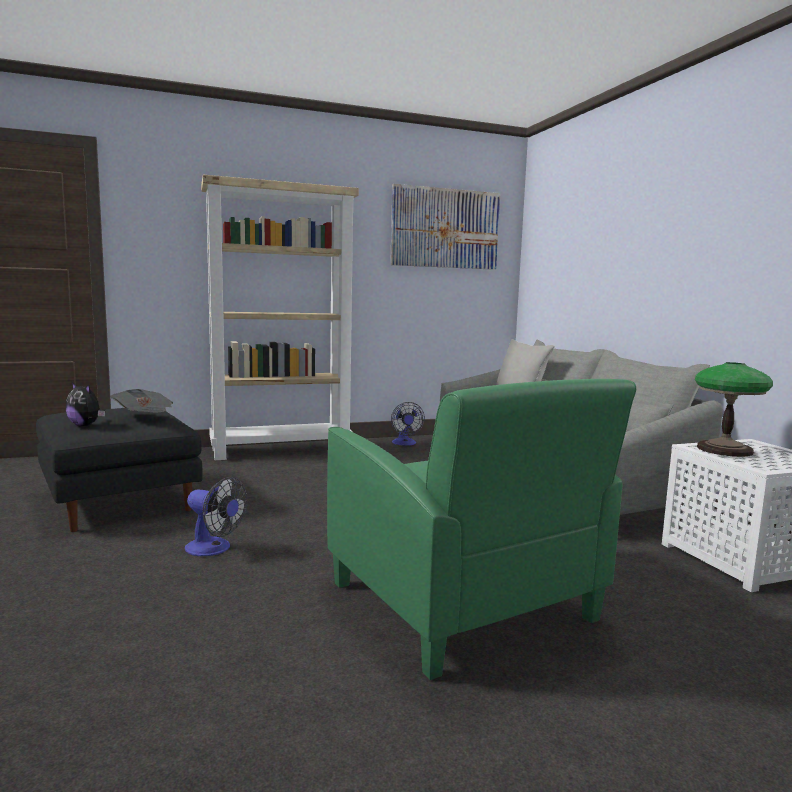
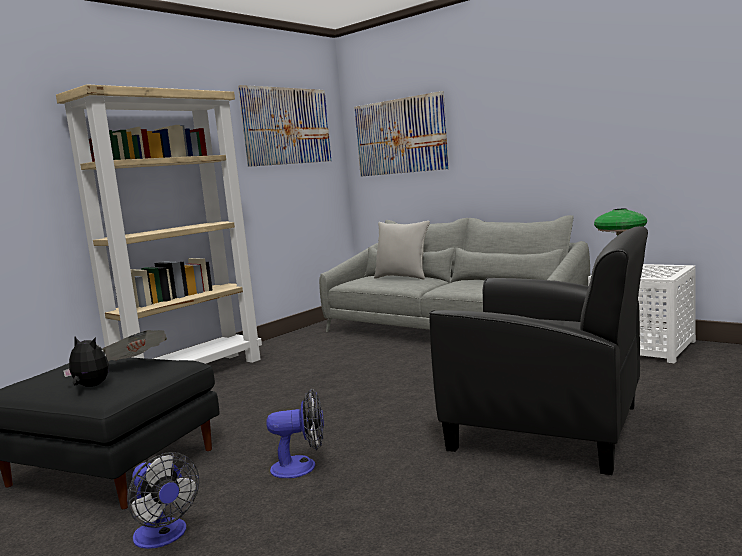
camera: 30 degrees left, 0 degrees up
plush toy [65,383,105,426] -> plush toy turned 150 degrees counterclockwise [63,337,109,387]
green armchair [327,379,636,680] -> black armchair [429,226,648,475]
fan [391,402,425,446] -> fan moved to [127,452,199,549]
none -> picture [354,91,449,177]

